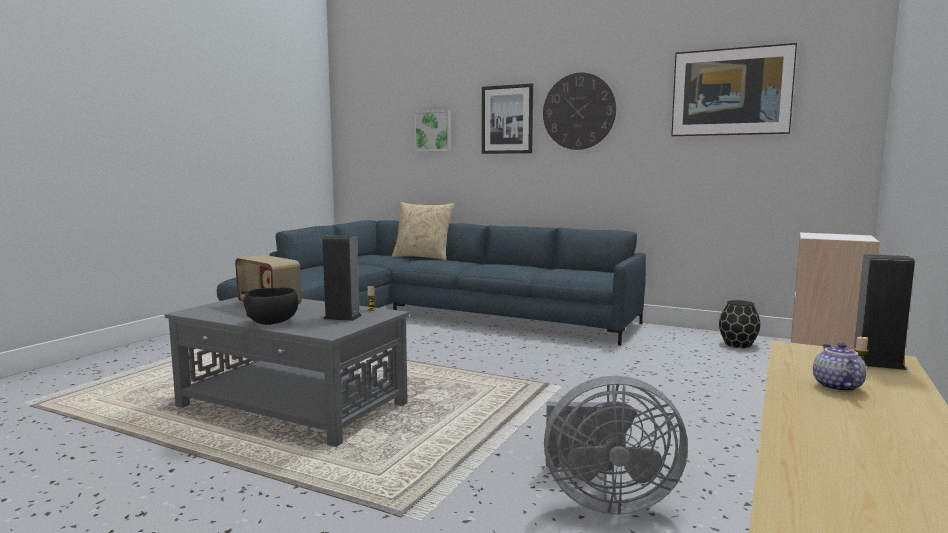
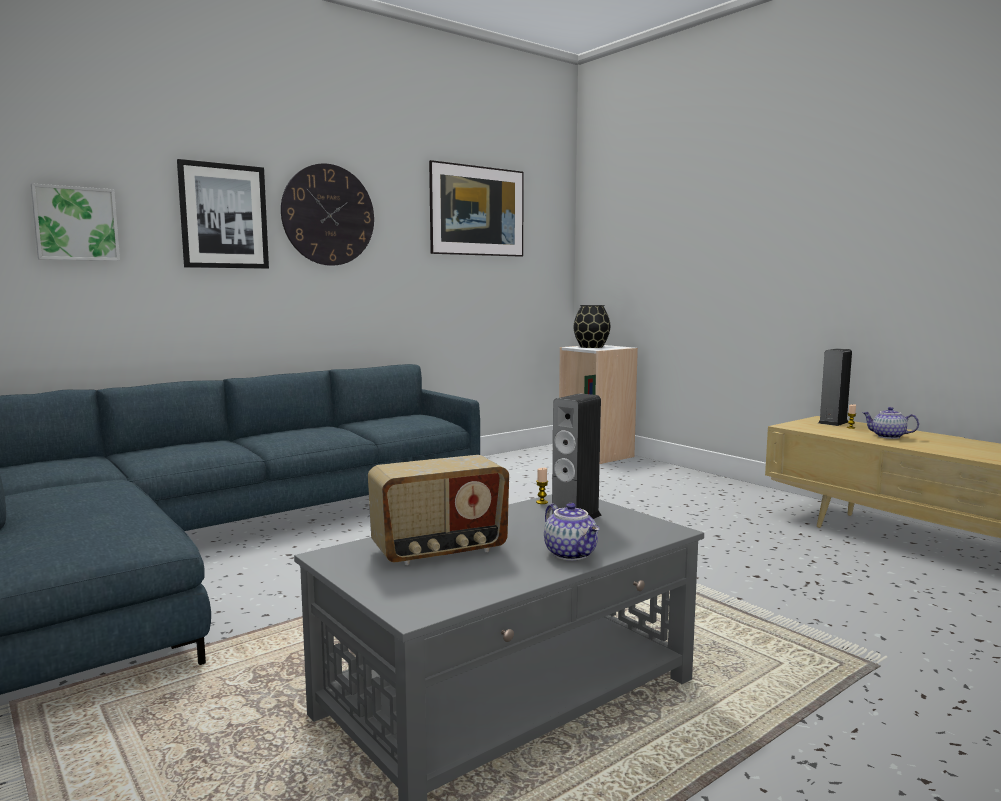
camera: 65 degrees left, 0 degrees up
black bowl [244,287,298,325] -> teapot [544,503,600,561]
beige pillow [392,202,454,260] -> none
grey fan [544,376,688,515] -> none
black vase [719,300,760,348] -> black vase moved to [573,305,610,348]

